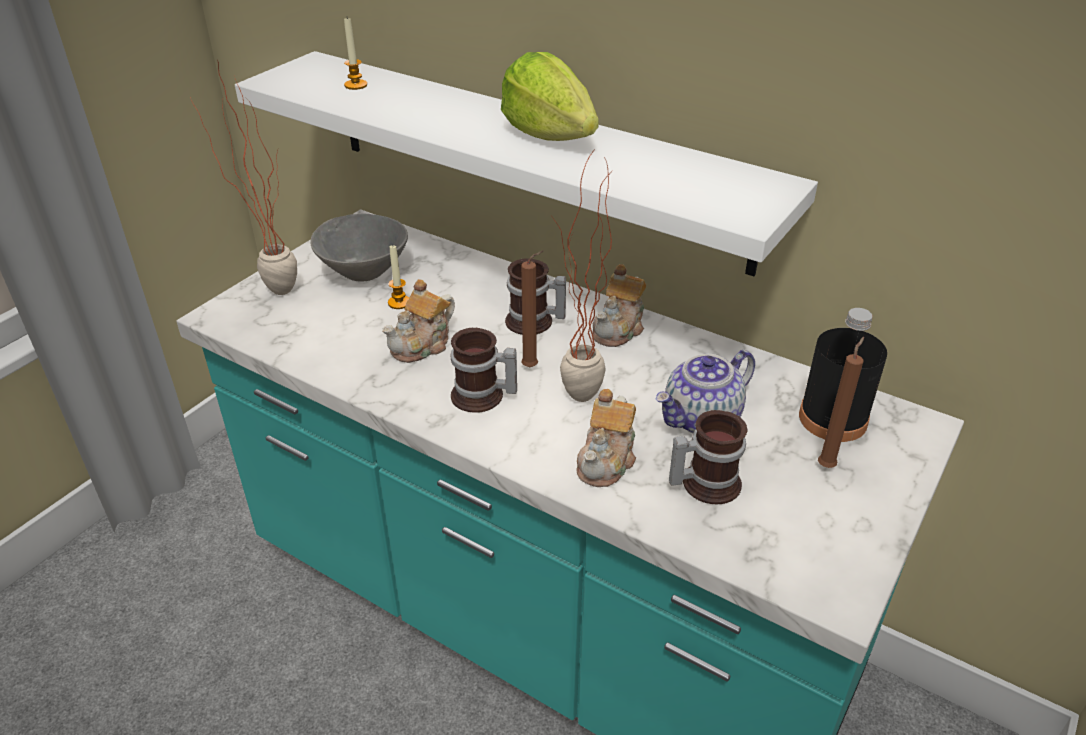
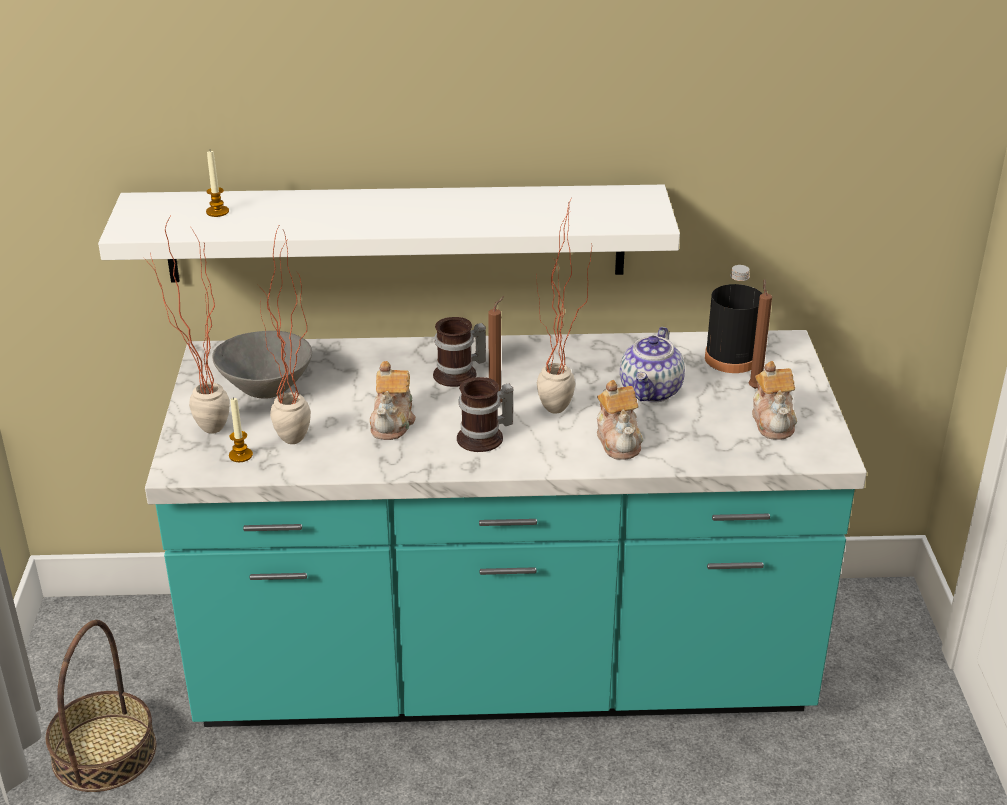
camera: 35 degrees left, 5 degrees down
candle [388,244,409,309] -> candle moved to [229,397,253,462]
lettuce [501,52,599,141] -> none
teapot [592,264,646,347] -> teapot moved to [752,361,797,440]
mug [669,410,747,504] -> none
none -> basket [45,620,156,792]
none -> potted plant [258,224,311,444]

